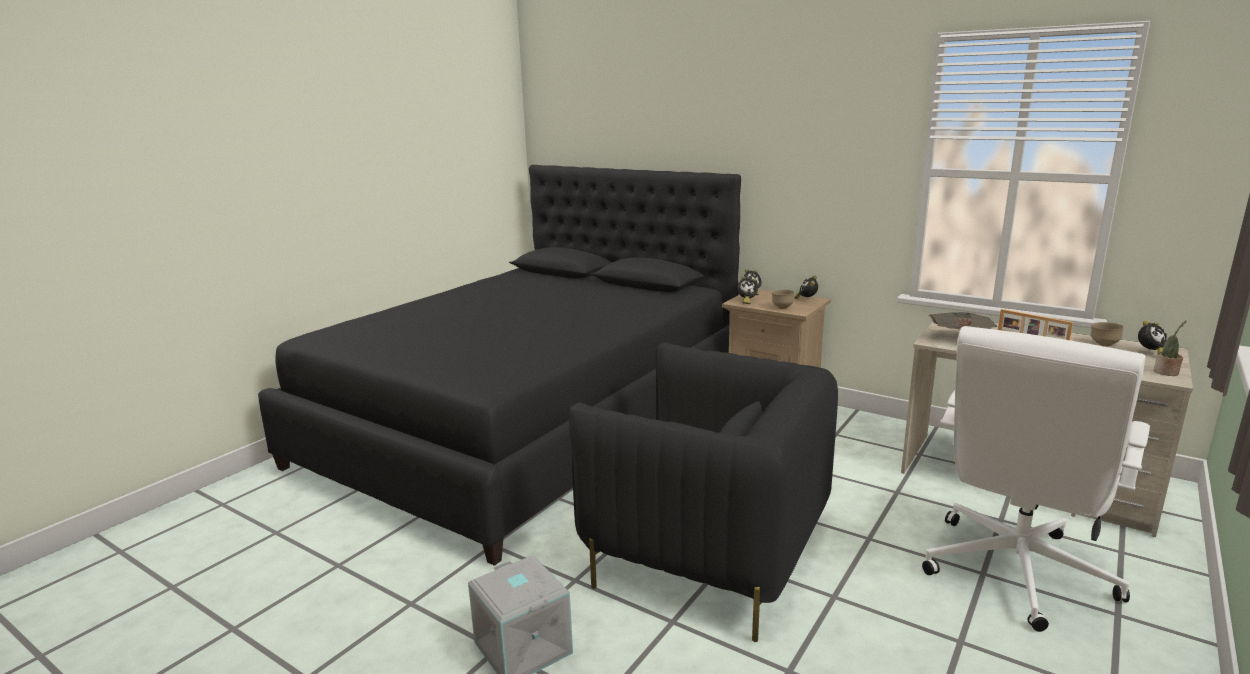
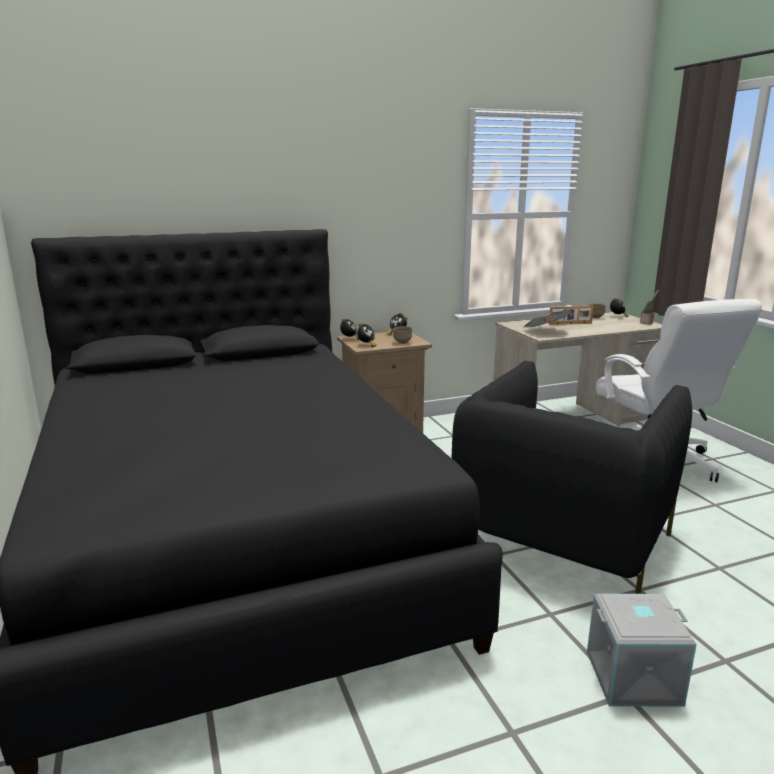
camera: 55 degrees left, 0 degrees up
black armchair [569,343,838,642] -> black armchair turned 150 degrees clockwise [451,361,692,594]

